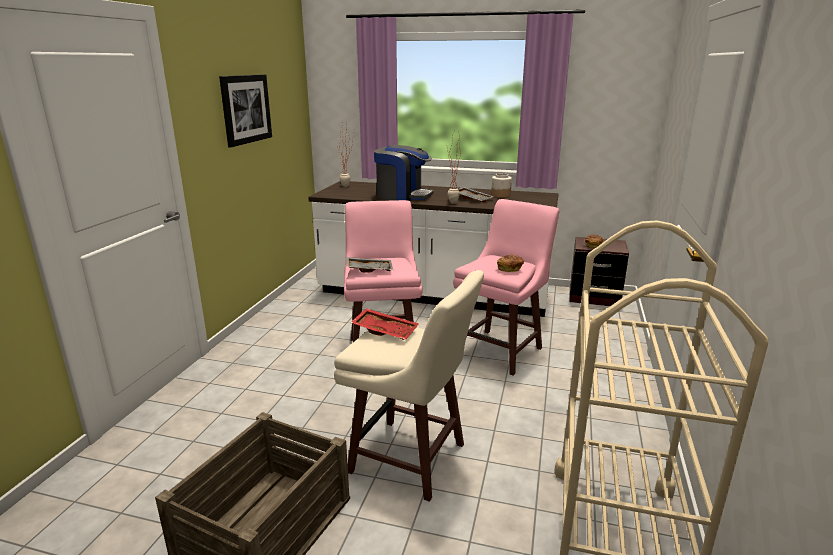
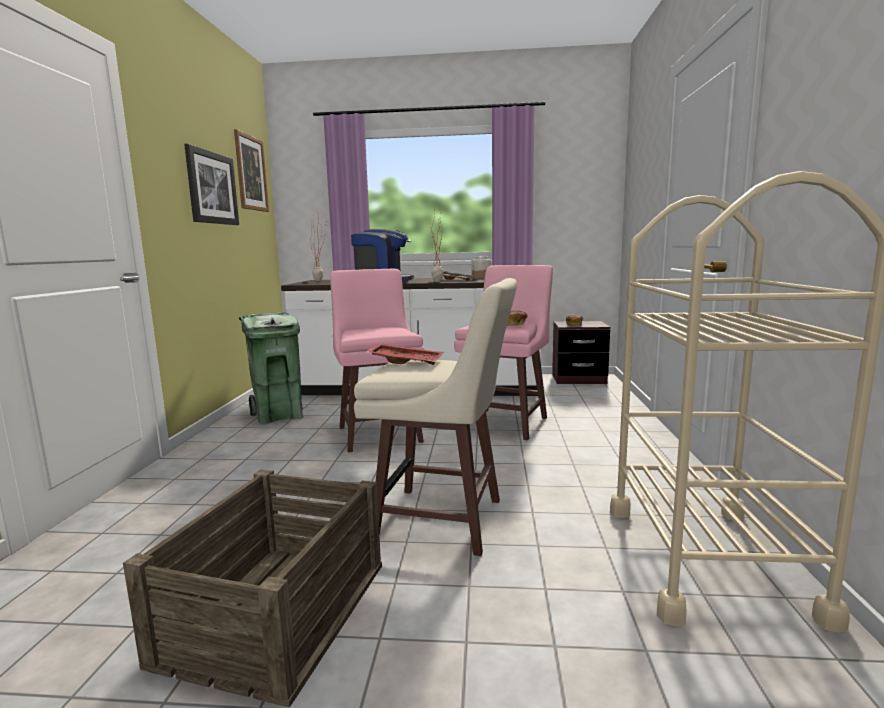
camera: 10 degrees left, 10 degrees down
grey tray [346,257,393,273] -> none
none -> picture [234,129,269,212]
none -> green trash can [239,312,303,424]

